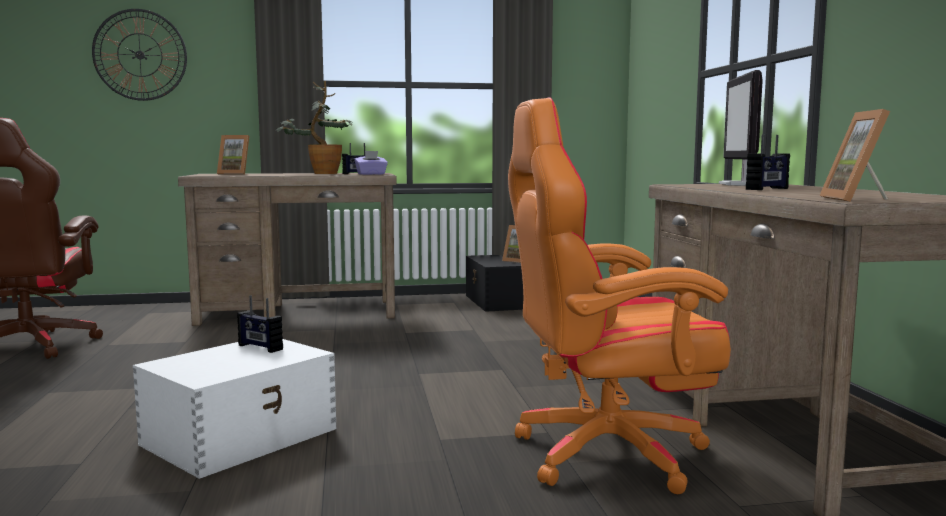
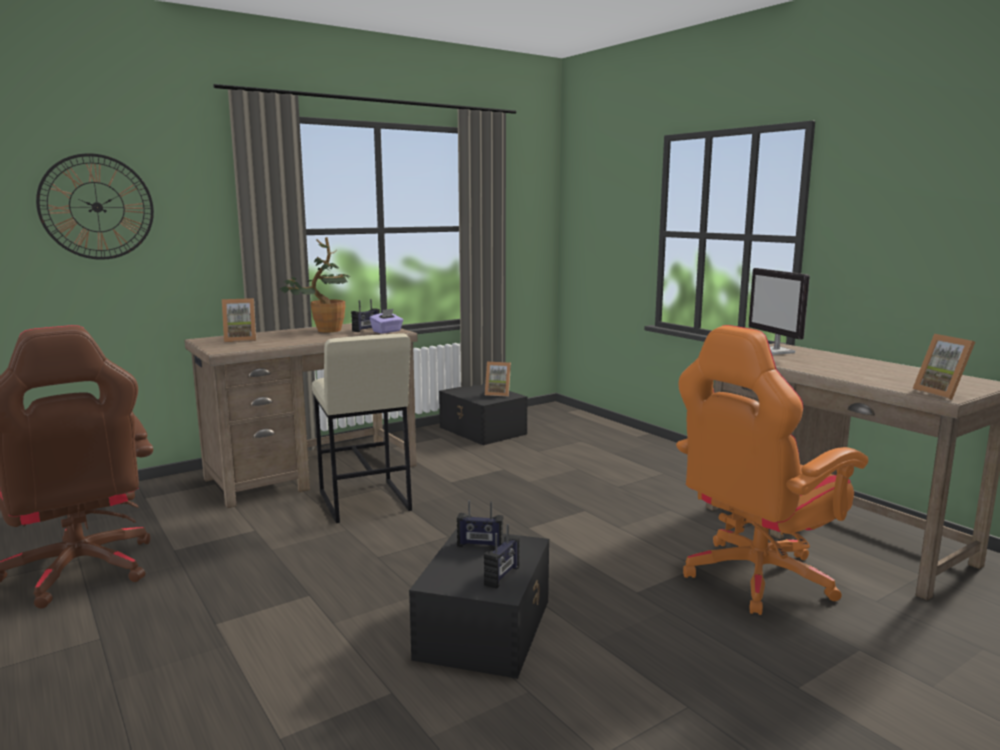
camera: 25 degrees left, 5 degrees up
white storage box [133,339,337,479] -> black storage box [409,528,549,679]
radio [746,134,790,190] -> radio moved to [484,524,520,589]
none -> beige stool [312,334,412,523]

